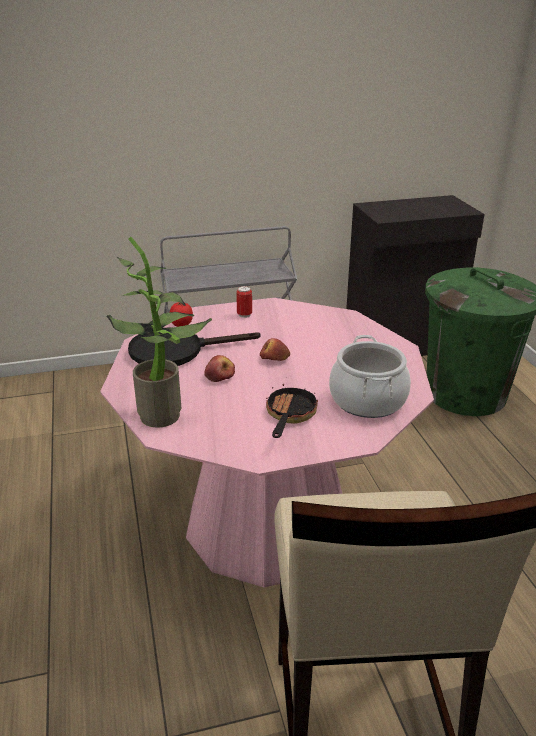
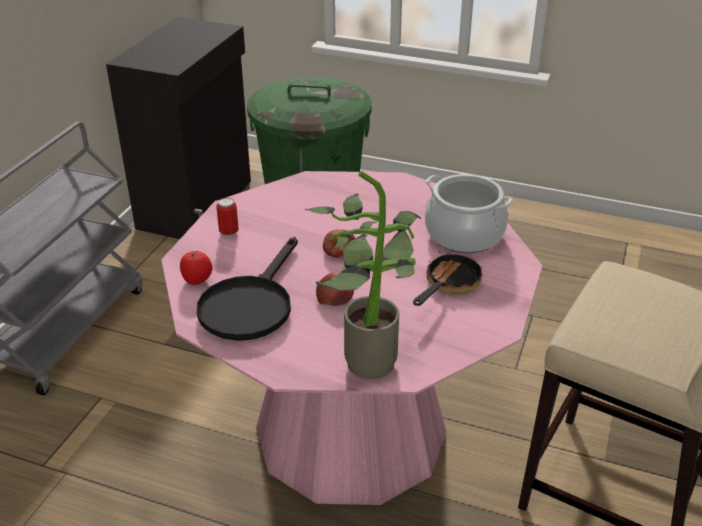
camera: 55 degrees left, 5 degrees up
frying pan [266,384,318,438] -> frying pan turned 75 degrees clockwise [413,250,483,306]

